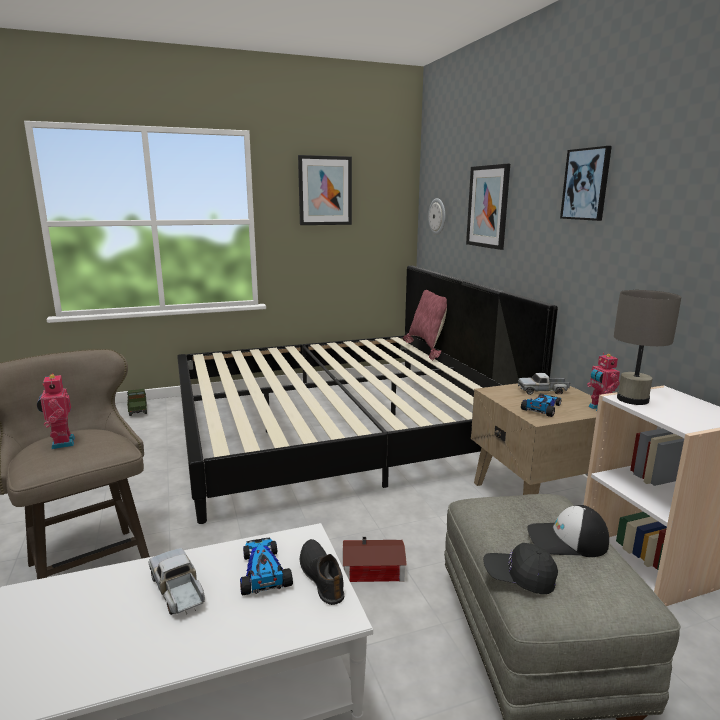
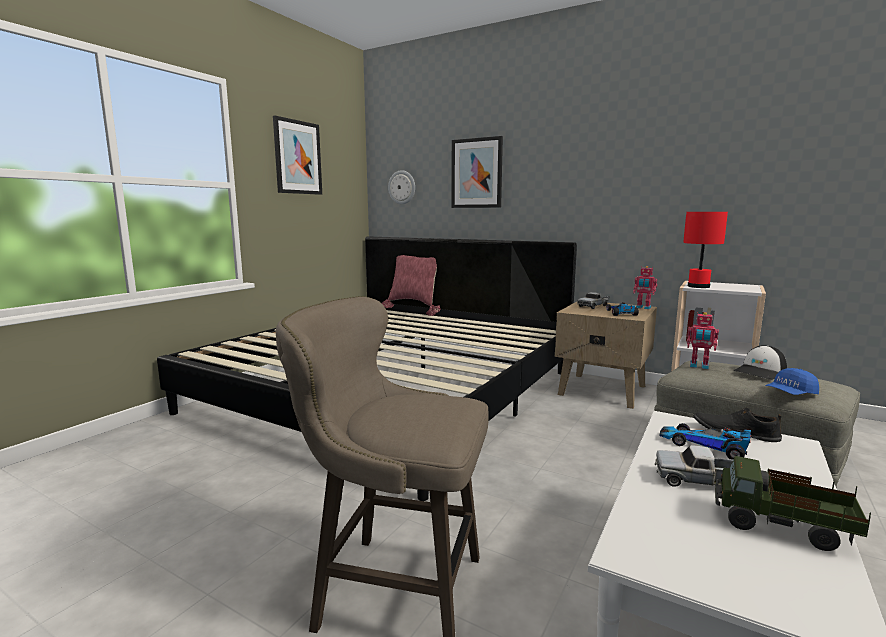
camera: 40 degrees left, 5 degrees down
toy robot [37,373,75,449] -> toy robot moved to [687,312,719,369]
toy truck [127,389,147,416] -> toy truck moved to [715,456,871,551]
toy house [343,537,407,582] -> none
black cap [483,543,558,594] -> blue cap [765,368,819,395]
picture [560,146,612,221] -> none
grey table lamp [614,290,681,405] -> red table lamp [683,212,728,288]

